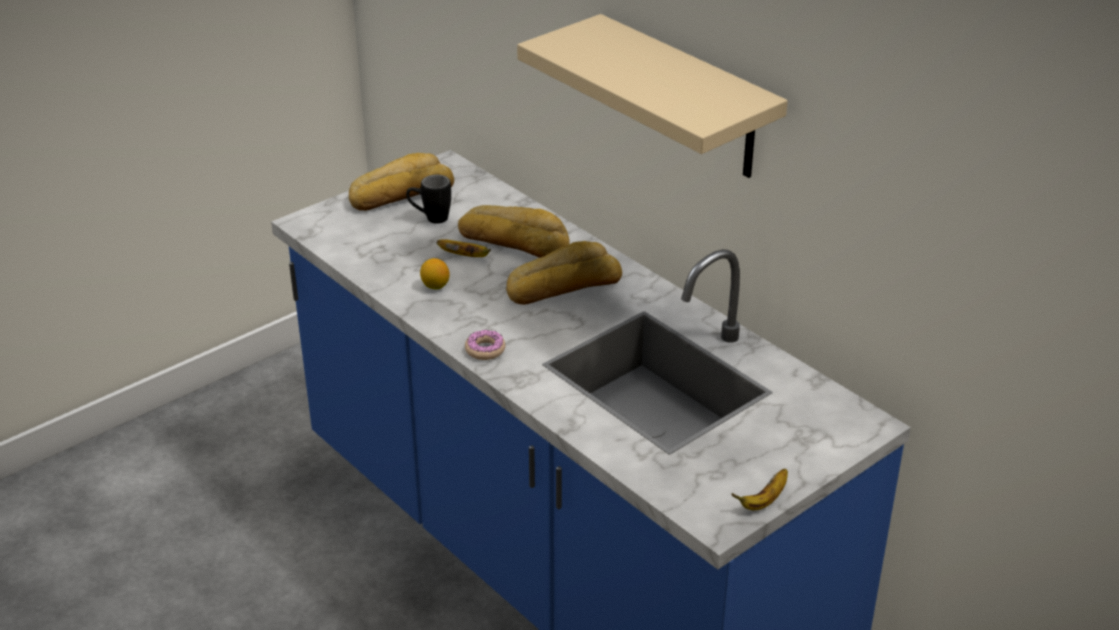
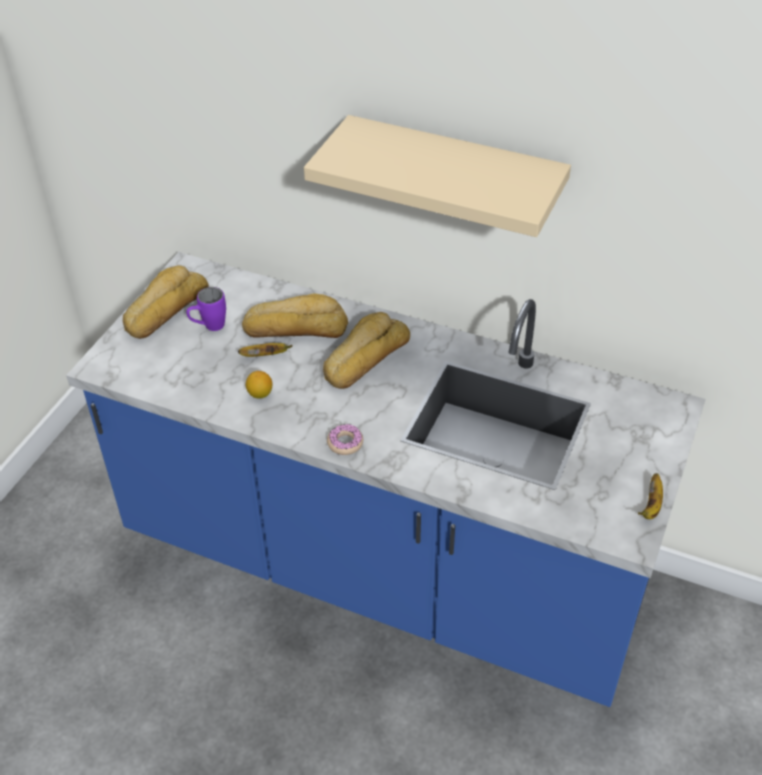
camera: 25 degrees left, 10 degrees up
black mug [406,175,451,224] -> purple mug [186,287,226,331]

